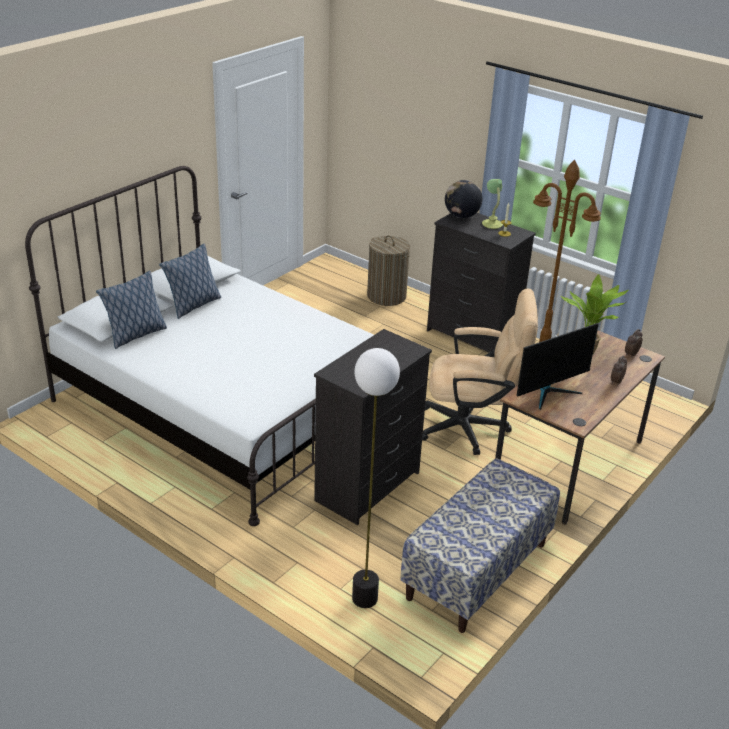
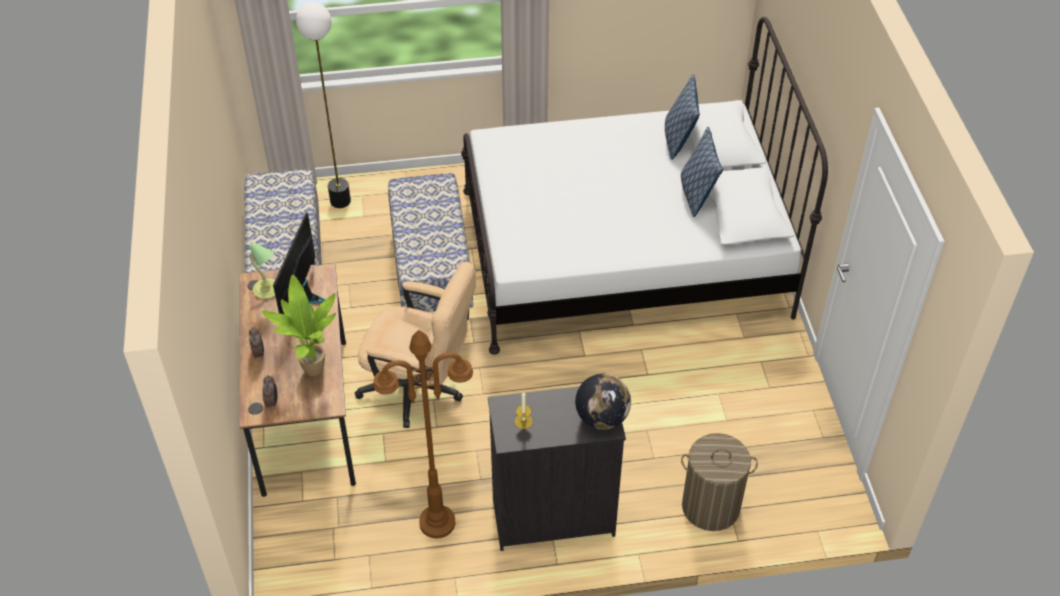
camera: 135 degrees right, 15 degrees up
black dresser [314,329,432,525] -> bench [388,173,473,320]
beige office chair [422,289,538,455] -> beige office chair turned 120 degrees counterclockwise [355,262,476,428]
table lamp [482,179,503,229] -> table lamp moved to [249,242,275,299]

